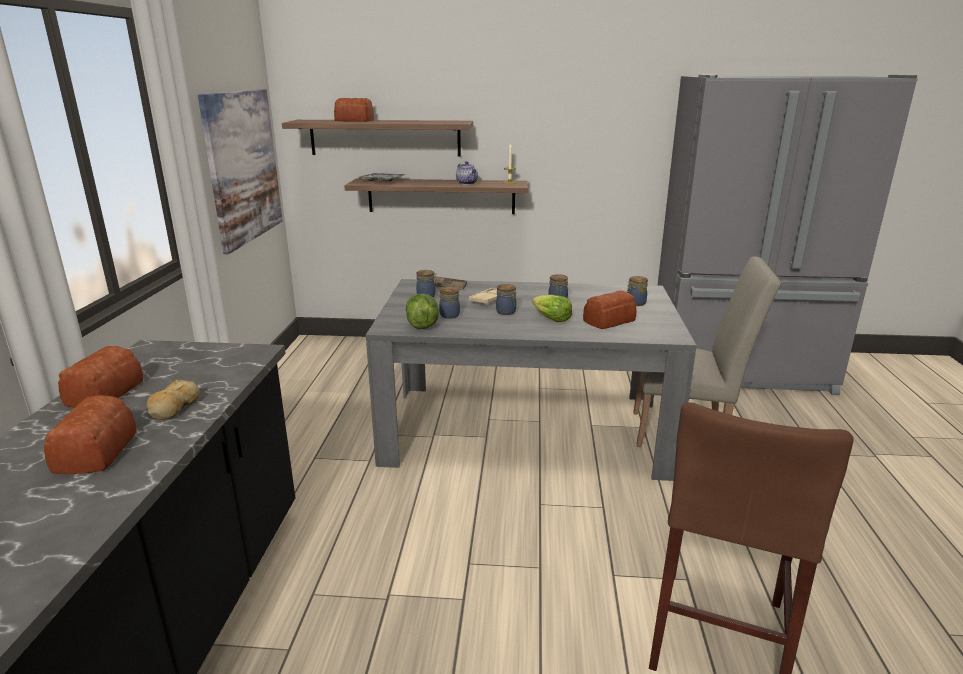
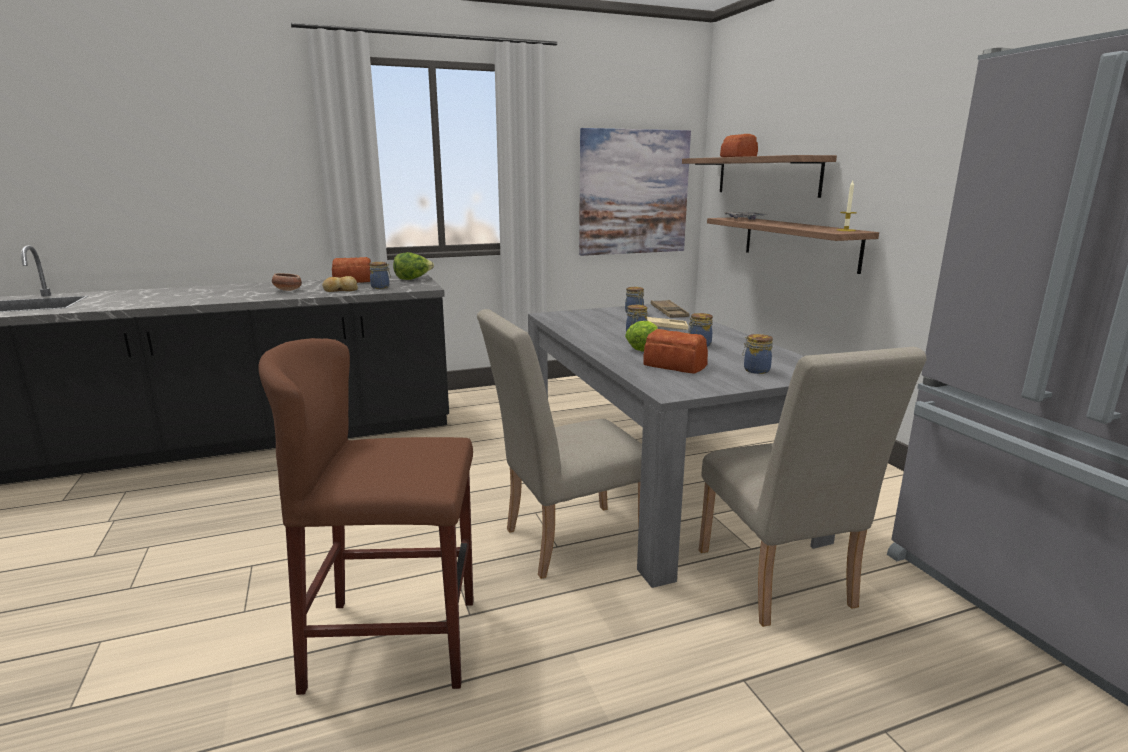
camera: 65 degrees right, 5 degrees down
bread [44,395,137,474] -> bowl [272,273,302,291]
lettuce [406,294,439,329] -> lettuce moved to [393,252,434,280]
jar [439,287,460,319] -> jar moved to [369,262,391,289]
teapot [456,161,478,185] -> none
none -> beige chair [477,309,642,579]

